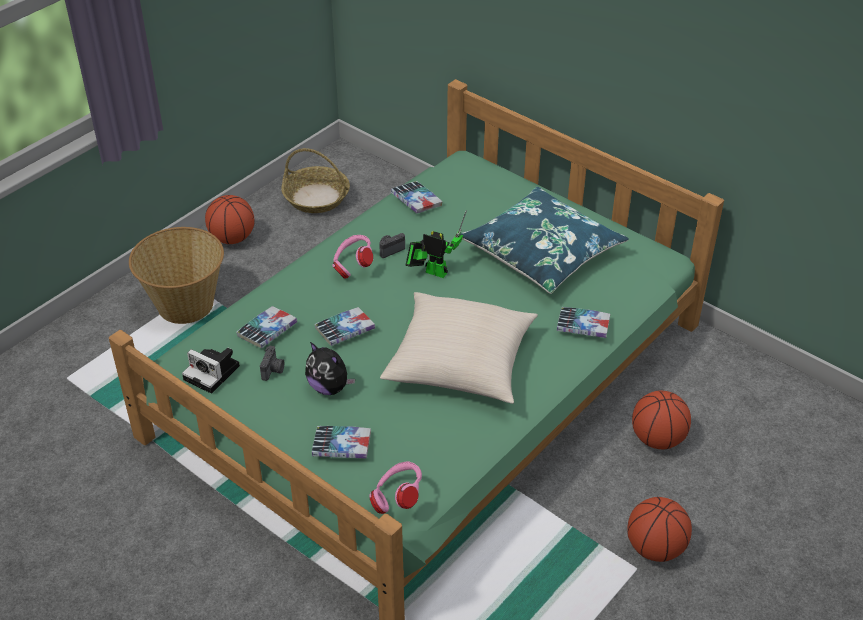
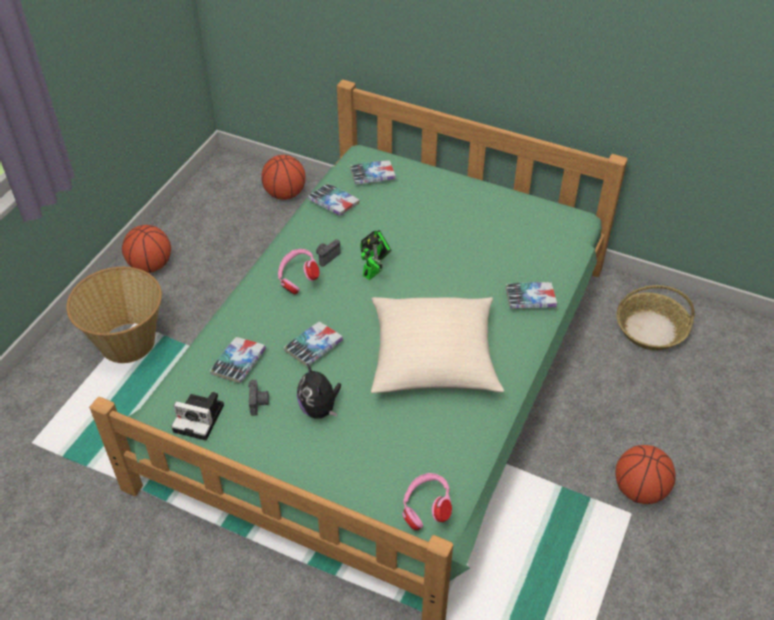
camera: 15 degrees left, 5 degrees up
basket [281,148,350,213] -> basket moved to [617,285,695,350]
plush toy [305,342,355,395] -> plush toy turned 45 degrees clockwise [297,364,341,419]
book [312,426,371,459] -> book moved to [350,160,396,185]
toy robot [406,210,467,278] -> toy robot turned 120 degrees clockwise [361,230,392,280]
blue pillow [460,187,629,294] -> none
basketball [632,391,691,449] -> basketball moved to [261,155,306,200]

